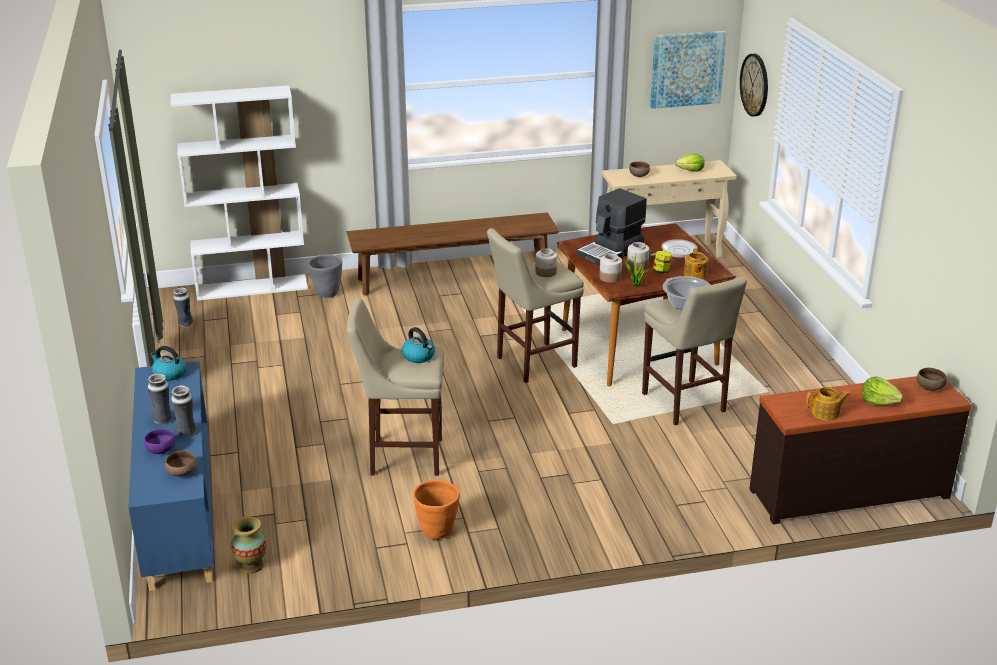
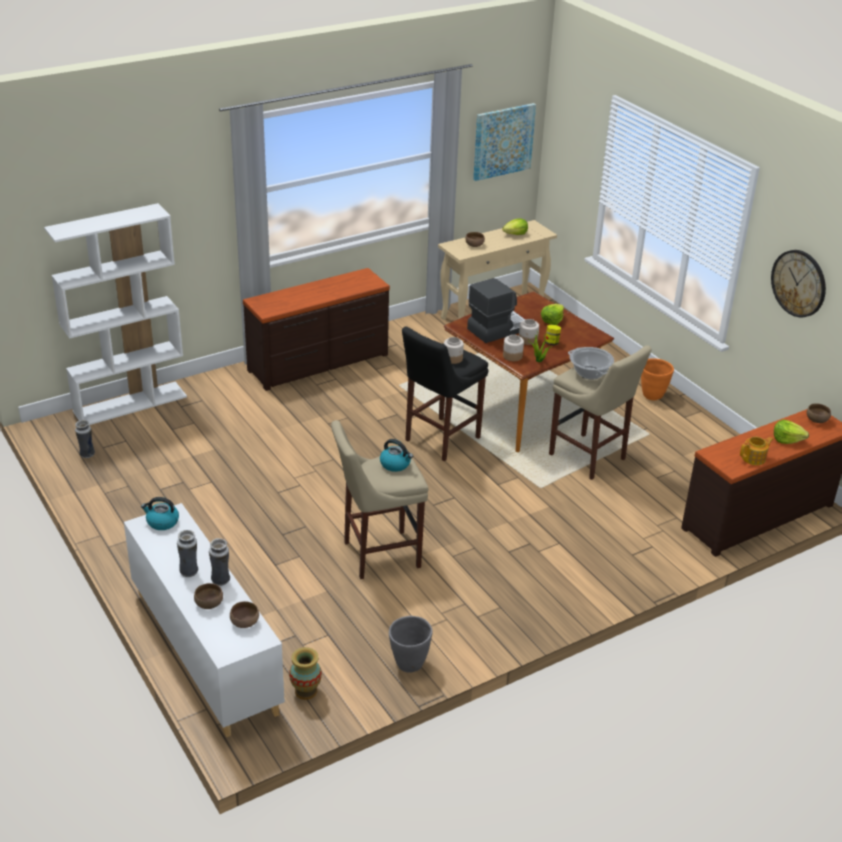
camera: 20 degrees left, 5 degrees up
blue cabinet [128,361,214,591] -> white cabinet [124,503,285,737]
purple bowl [144,429,175,454] -> brown bowl [194,583,223,609]
grey planter [308,254,342,298] -> grey planter moved to [389,616,433,672]
brown bench [347,213,559,296] -> brown dresser [243,268,390,391]
orange planter [413,480,460,540] -> orange planter moved to [641,359,674,401]
beige stool [487,228,584,383] -> black stool [402,327,488,461]
coffee machine [577,188,647,266] -> coffee machine turned 150 degrees counterclockwise [467,278,525,343]
frying pan [651,239,698,258] -> lettuce [541,304,564,325]
teapot [684,249,708,279] -> none
wall clock [740,54,768,117] -> wall clock moved to [771,250,826,317]

